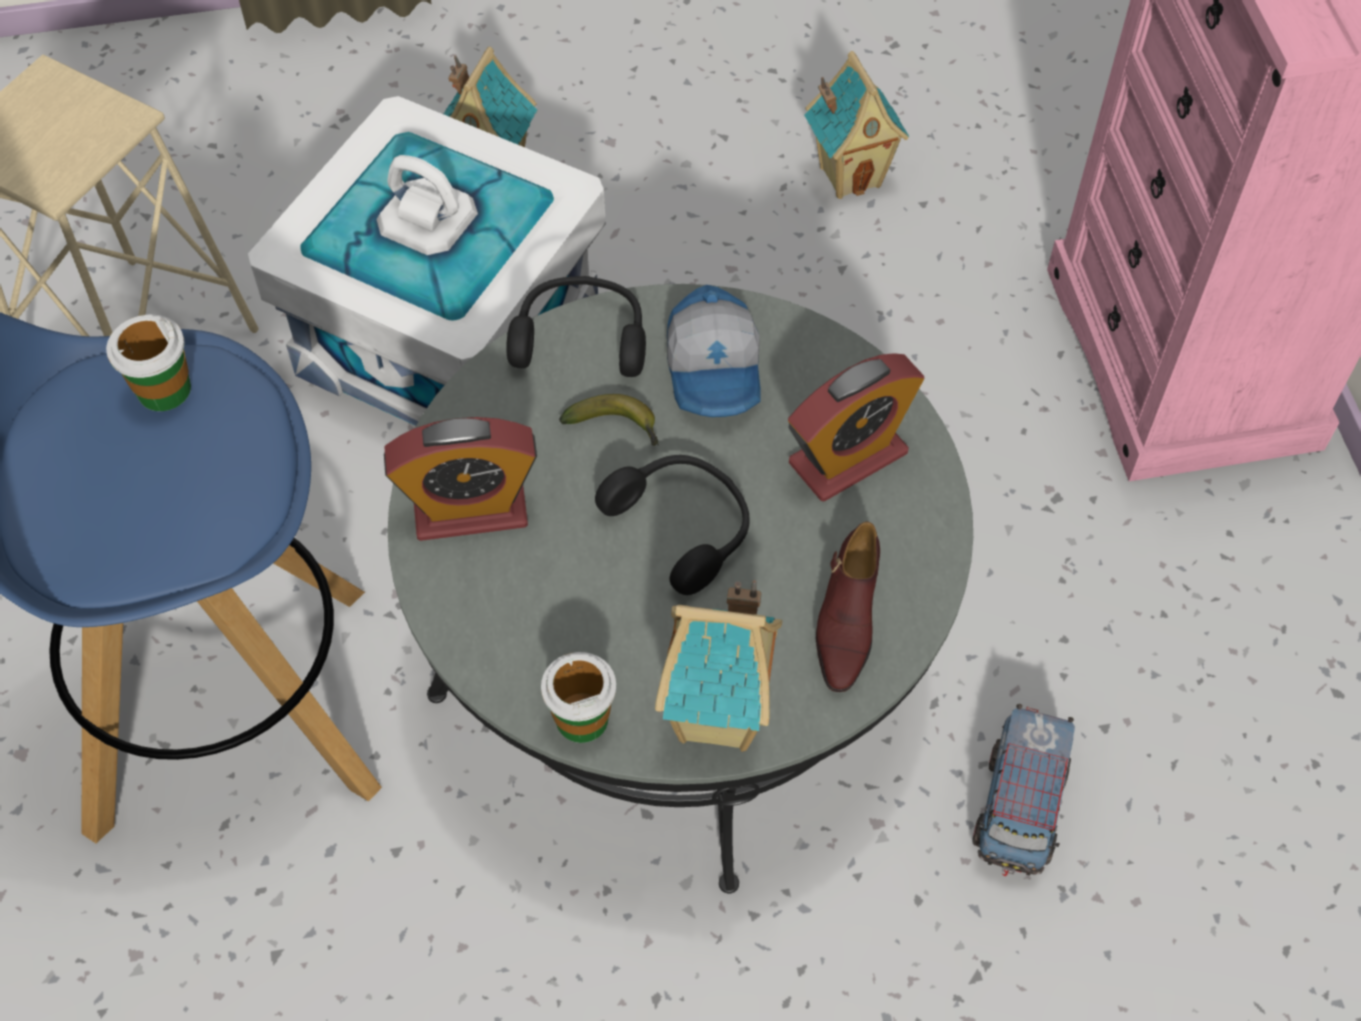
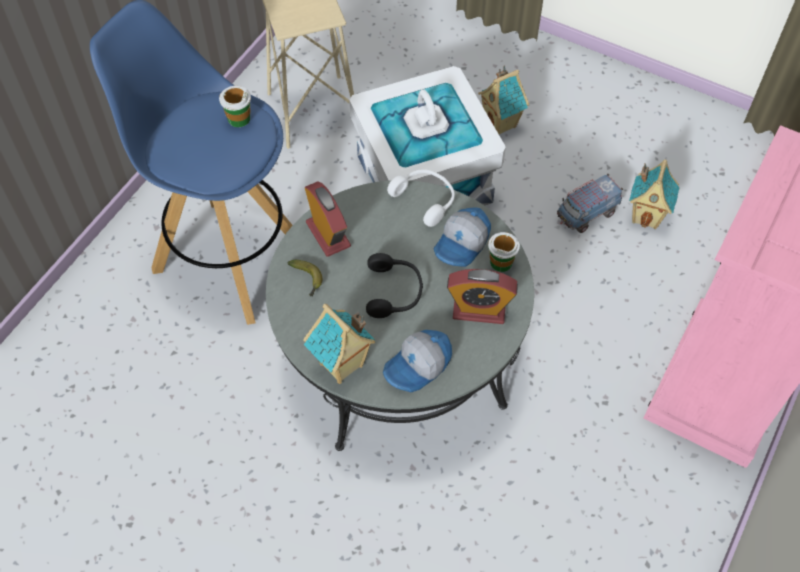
camera: 40 degrees right, 0 degrees up
alarm clock [384,417,537,541] -> alarm clock turned 150 degrees counterclockwise [305,181,351,257]
black headphones [506,276,646,377] -> white headphones [387,169,455,227]
cup [541,652,616,743] -> cup moved to [488,232,520,272]
banana [559,394,659,446] -> banana moved to [288,260,322,297]
brown shoe [816,522,880,692] -> cap [383,330,452,392]
toy truck [973,704,1075,876] -> toy truck moved to [557,174,623,233]

